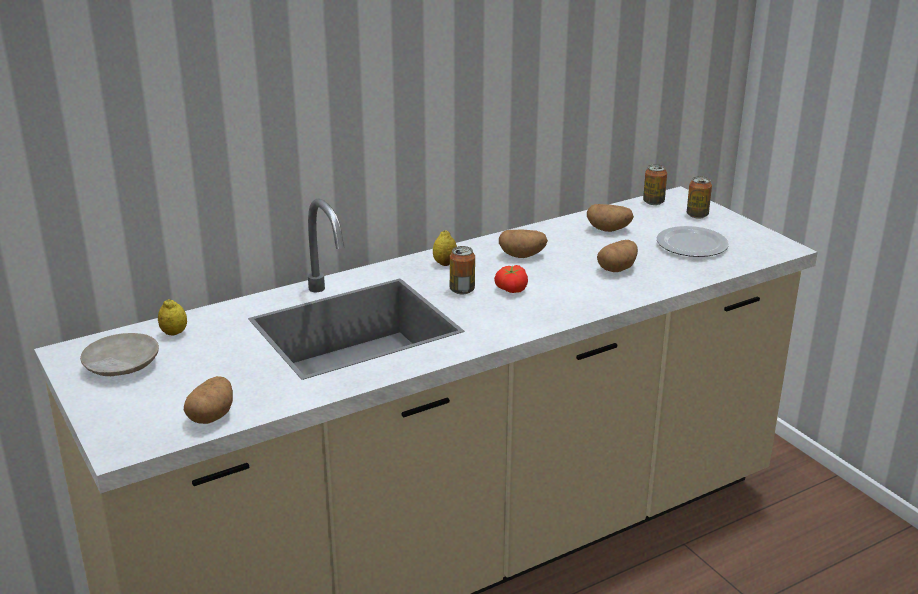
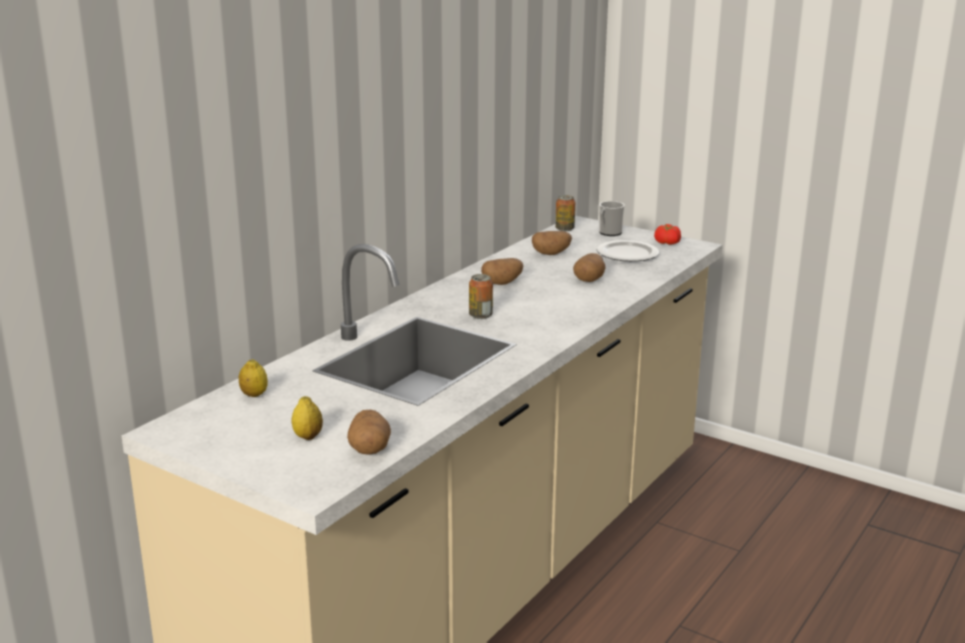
camera: 25 degrees left, 5 degrees down
beige plate [80,333,159,376] -> none
lemon [433,231,457,266] -> lemon moved to [292,396,323,440]
tomato [494,265,528,293] -> tomato moved to [654,224,681,245]
can [687,176,712,218] -> mug [599,201,625,236]

